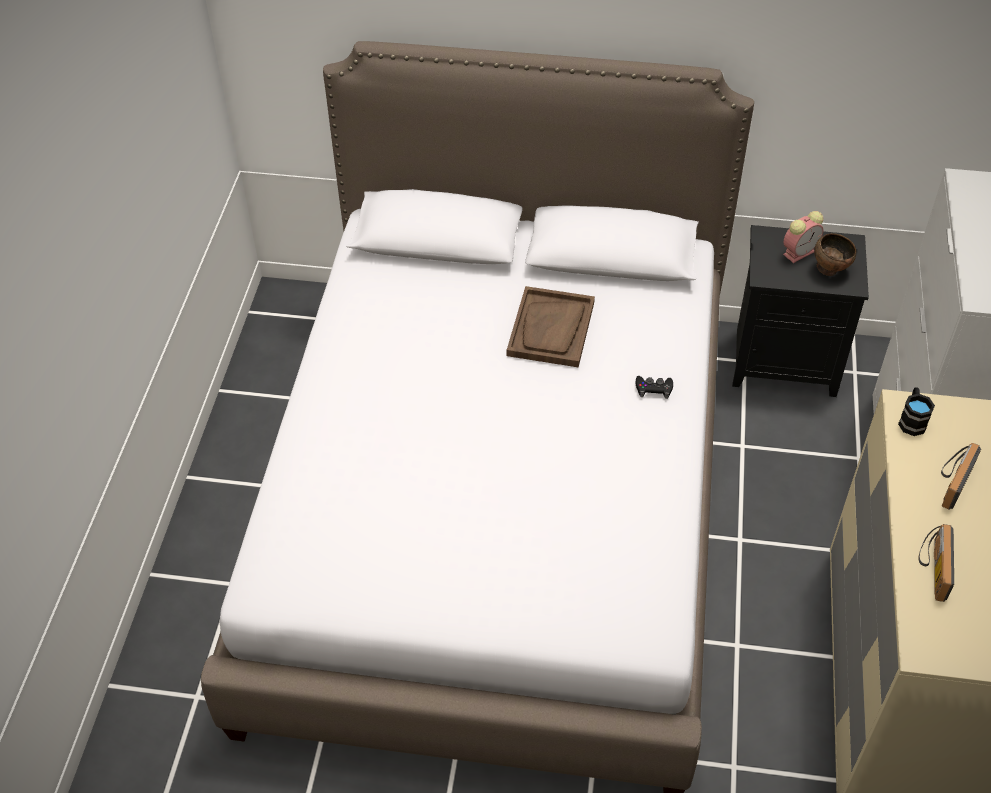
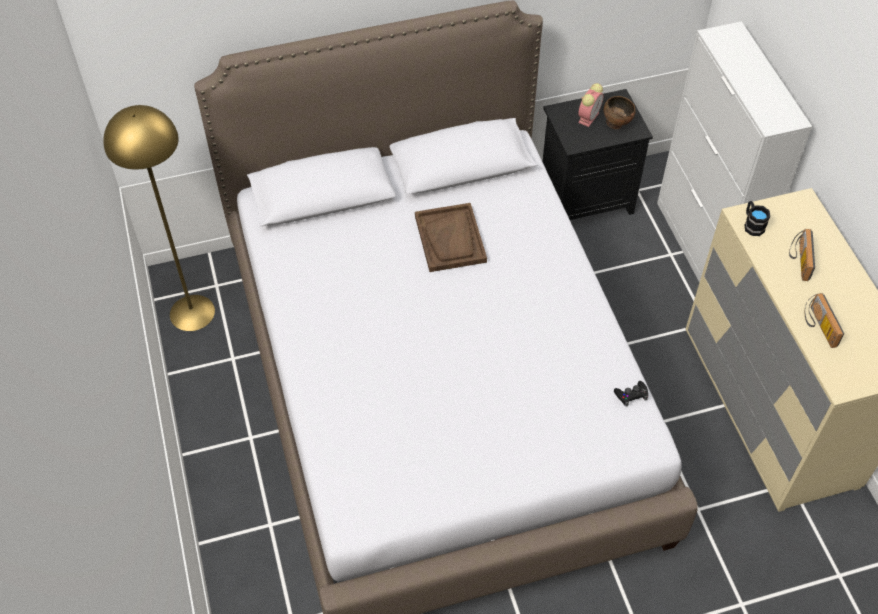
camera: 25 degrees left, 5 degrees up
black game controller [636,376,673,399] -> black game controller moved to [614,381,648,406]
none -> yellow floor lamp [103,105,215,331]

